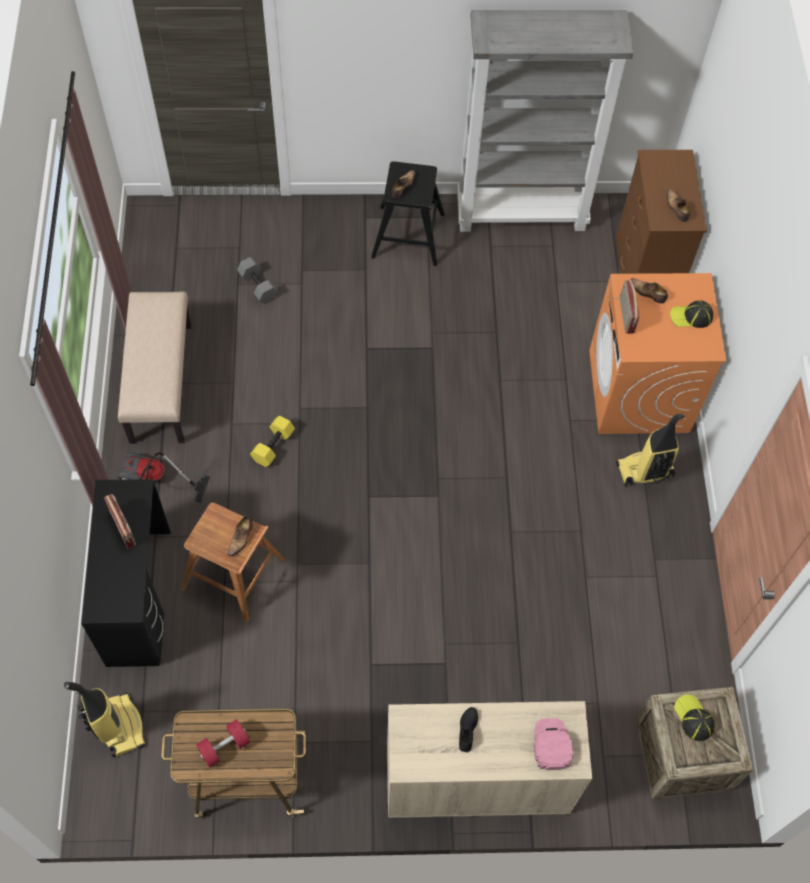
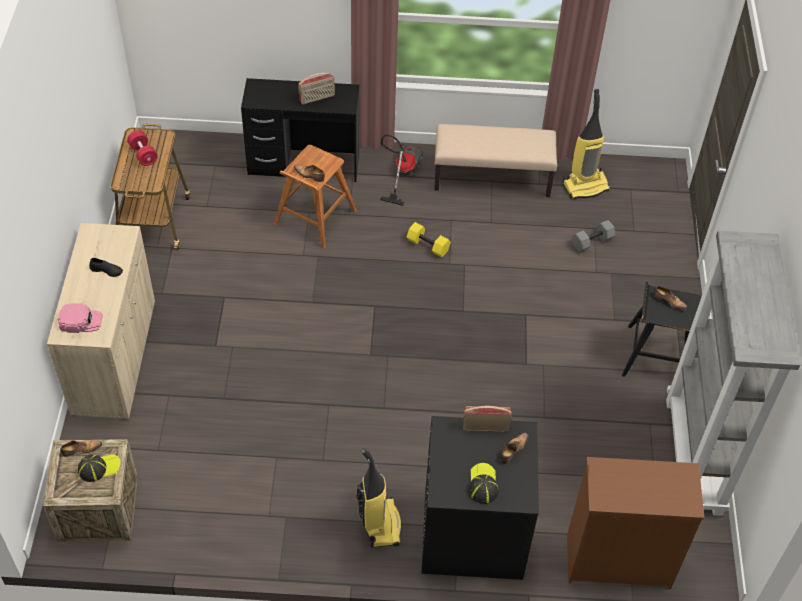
camera: 95 degrees right, 10 degrees down
vacuum cleaner [64,682,146,758] -> vacuum cleaner moved to [563,89,610,199]
orange washing machine [589,273,726,434] -> black washing machine [421,416,539,580]
shoe [667,189,690,222] -> shoe moved to [60,440,102,457]

